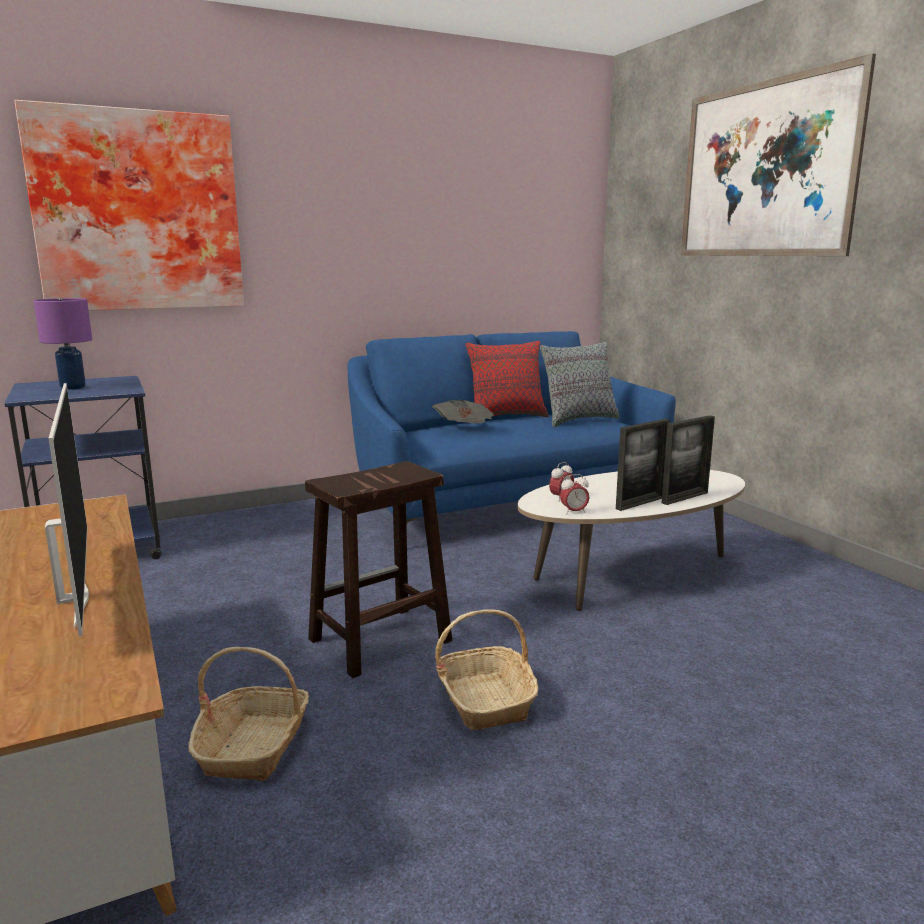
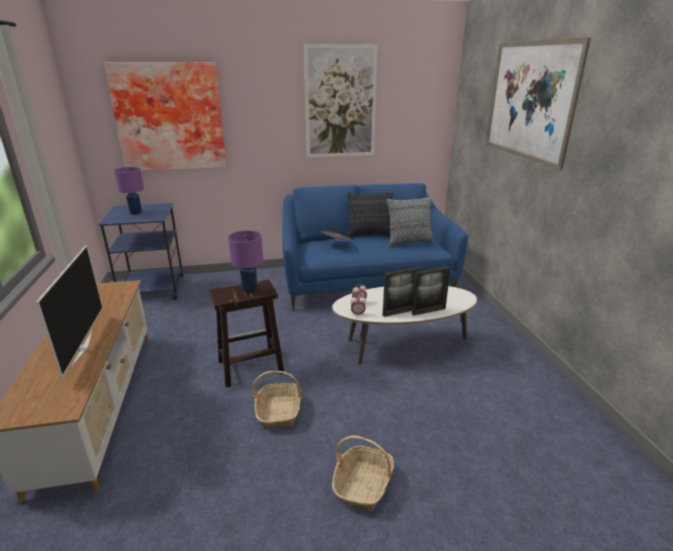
camera: 15 degrees right, 10 degrees up
basket [188,647,309,781] -> basket moved to [332,435,394,512]
red pillow [465,341,548,417] -> black pillow [347,192,393,238]
none -> purple table lamp [228,230,263,293]
none -> picture [304,44,378,157]

